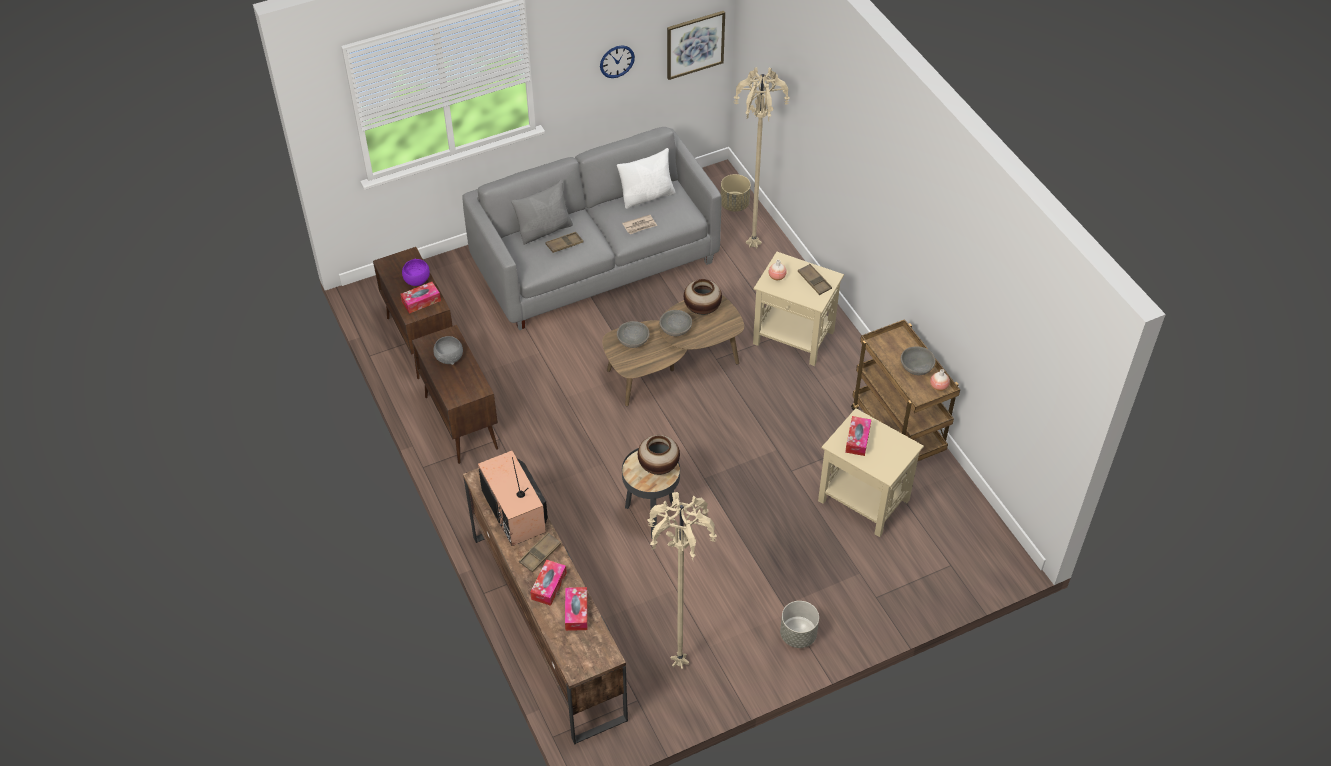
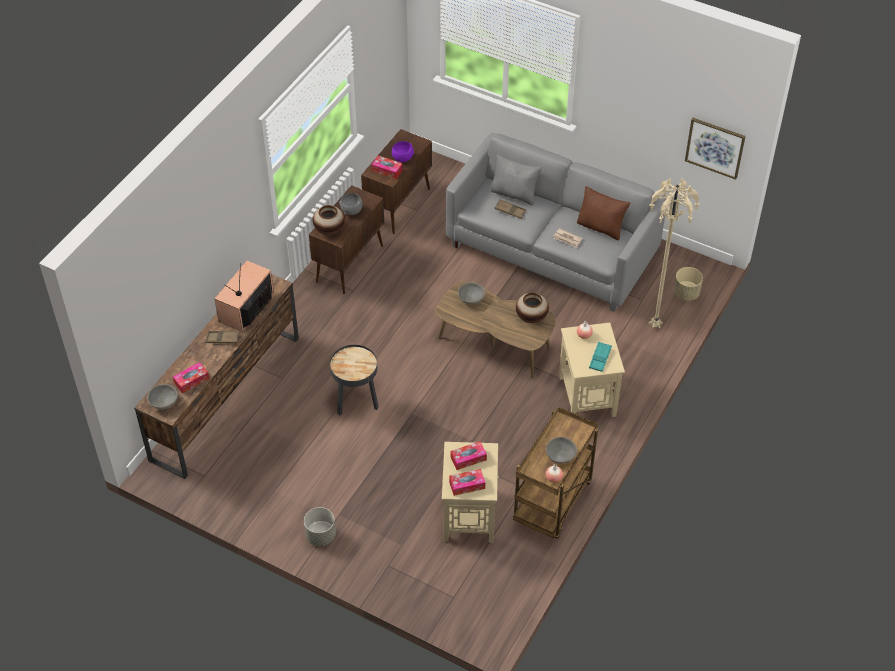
camera: 55 degrees right, 0 degrees up
tissue box [530,560,567,606] -> tissue box moved to [449,469,485,496]
wall clock [600,45,635,78] -> none
white pillow [617,148,675,209] -> brown pillow [577,186,631,240]
vase [638,435,680,475] -> vase moved to [313,205,345,235]
beige floor lamp [647,492,717,669] -> none
grey bowl [659,310,692,336] -> grey bowl moved to [147,384,178,410]
brown tray [798,264,832,295] -> turquoise tray [589,342,612,372]

